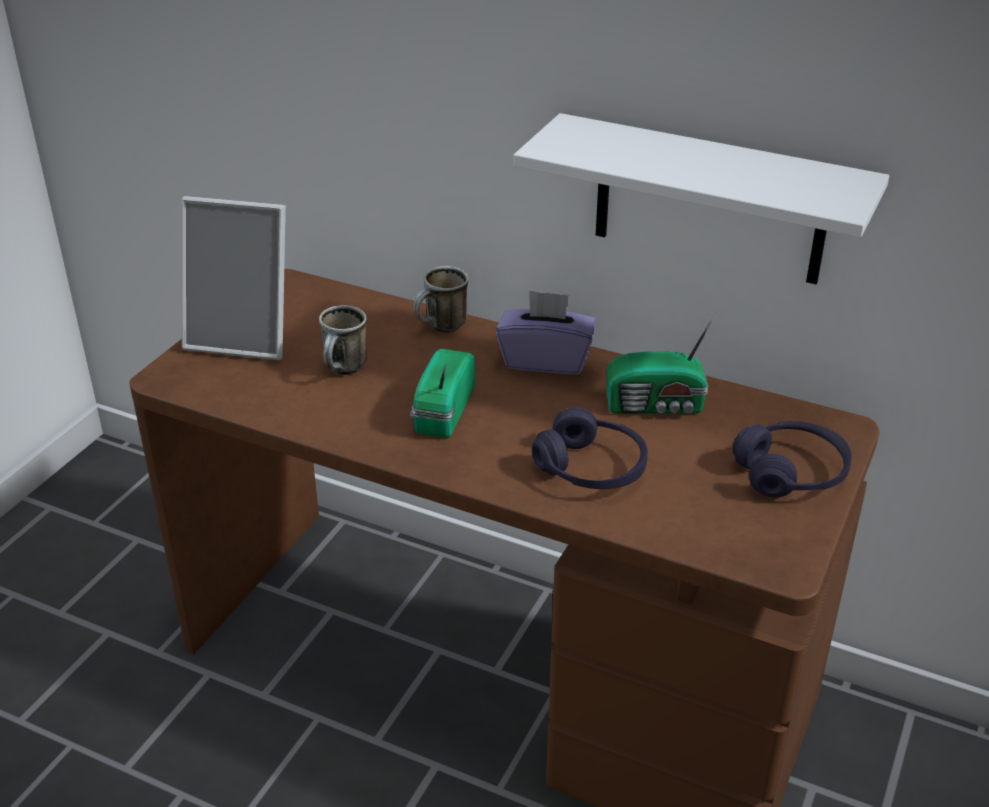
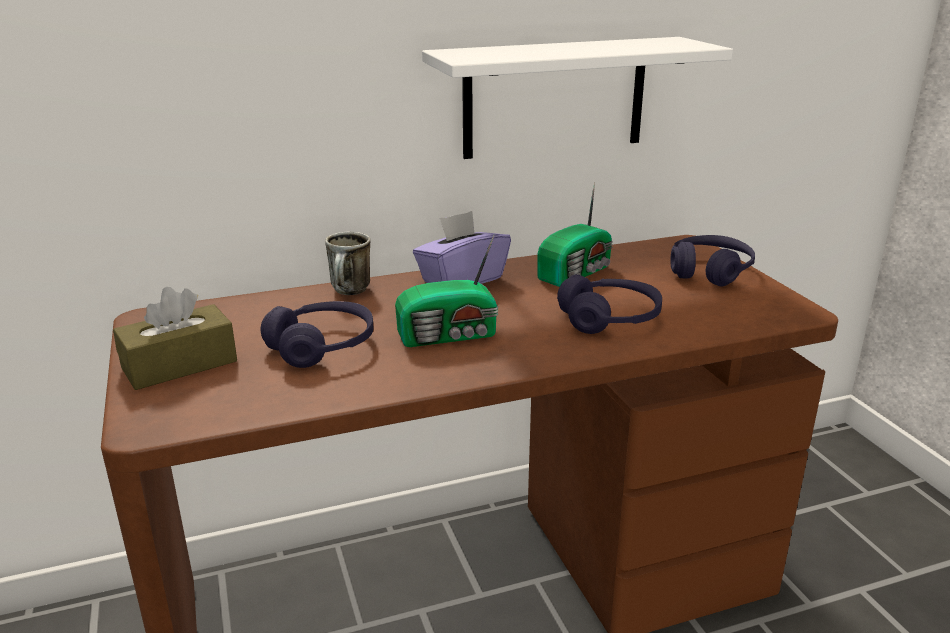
camera: 45 degrees left, 10 degrees down
picture frame [182,196,286,360] -> brown tissue box [113,287,237,390]
mug [319,305,367,375] -> purple headphones [261,301,373,368]
radio [410,349,475,438] -> radio turned 75 degrees counterclockwise [395,235,498,347]

